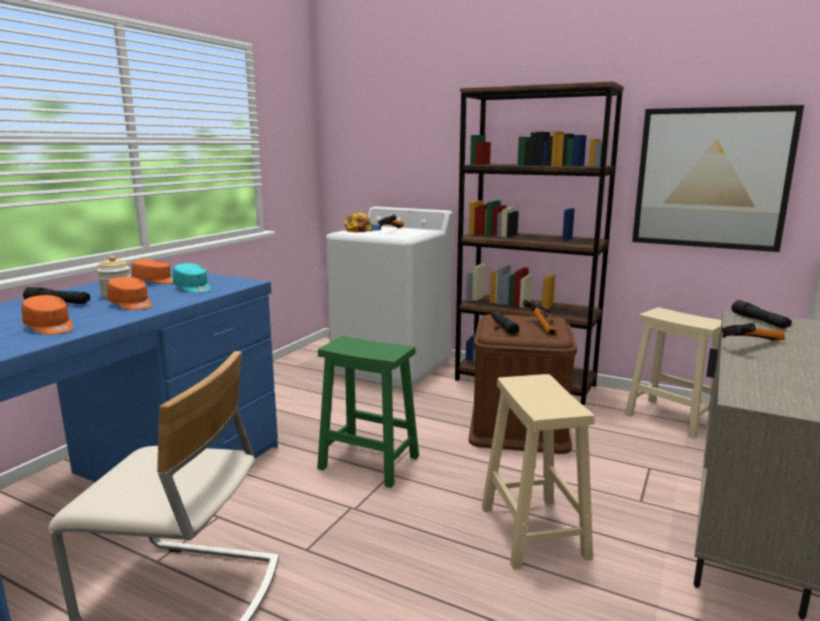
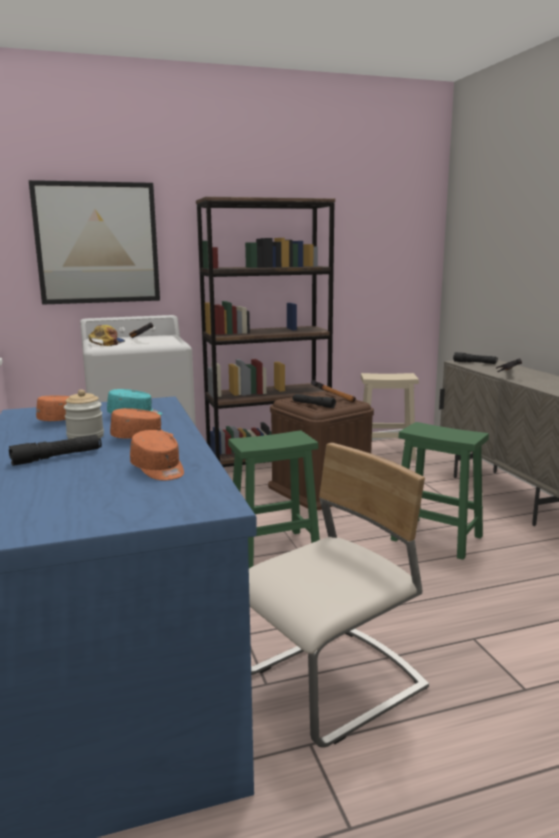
camera: 45 degrees left, 0 degrees up
orange cap [22,295,73,335] -> orange cap turned 60 degrees clockwise [130,430,184,481]
beige stool [482,374,595,569] -> green stool [391,422,489,560]
picture [632,105,804,252] -> picture moved to [29,180,160,305]

